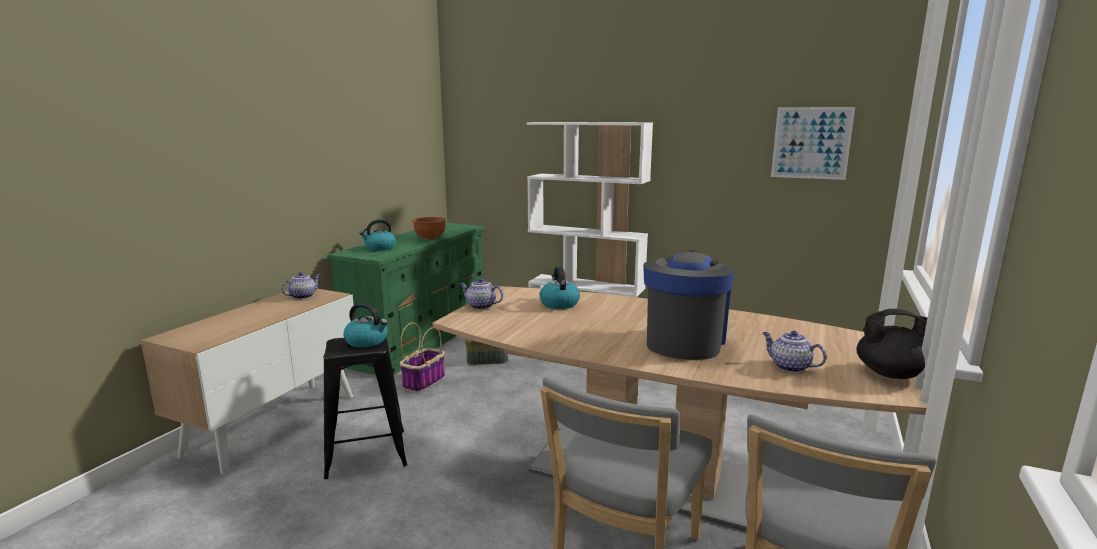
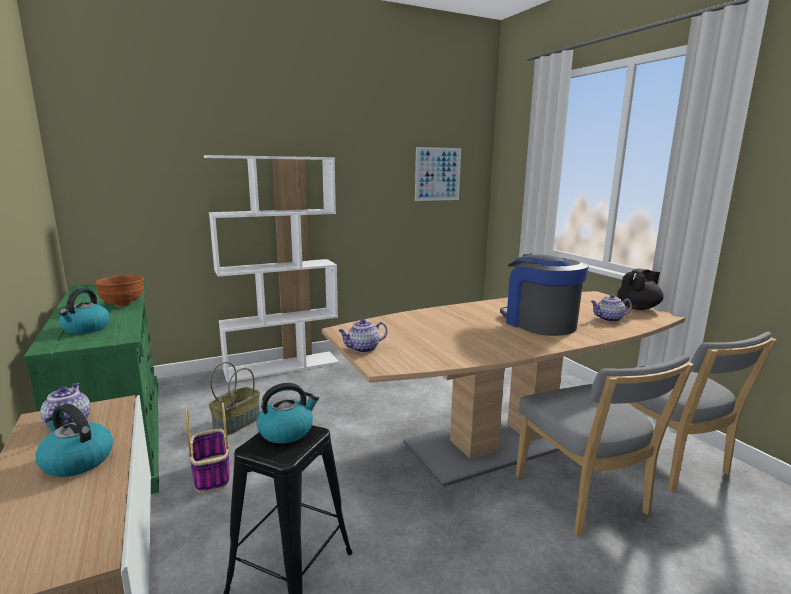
camera: 50 degrees left, 0 degrees up
kettle [540,266,580,309] -> kettle moved to [35,404,113,477]

